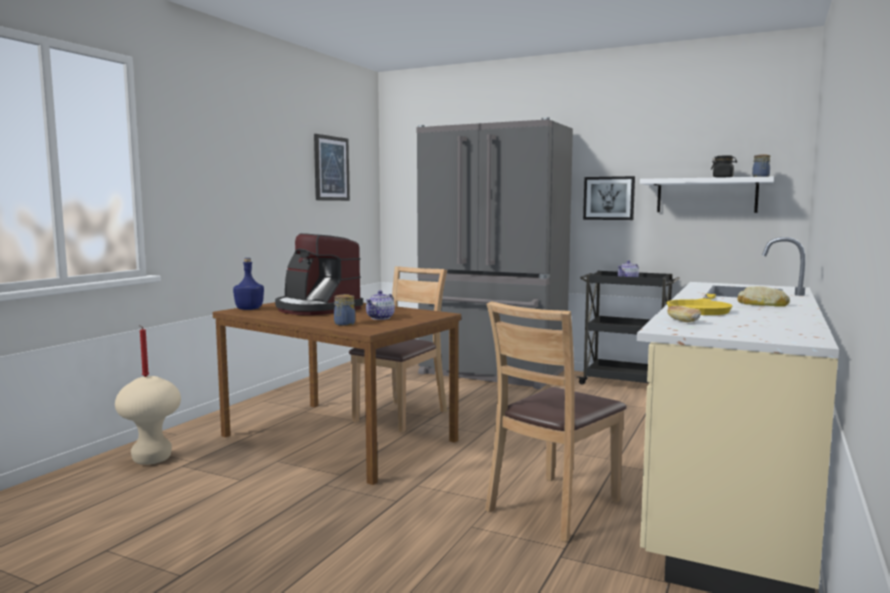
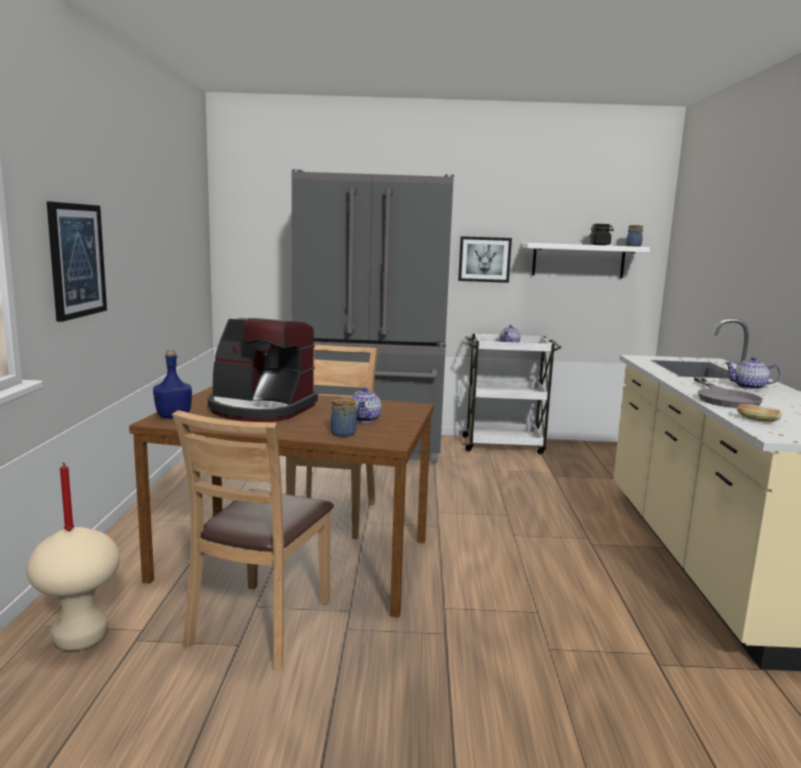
camera: 25 degrees left, 5 degrees up
picture [314,134,350,201] -> picture moved to [47,201,107,322]
brown chair [485,301,627,542] -> brown chair moved to [172,410,334,670]
black cart [577,271,680,385] -> white cart [460,333,561,455]
yellow frying pan [667,294,732,315] -> grey frying pan [694,377,763,408]
bread [738,286,790,307] -> teapot [724,357,781,390]

